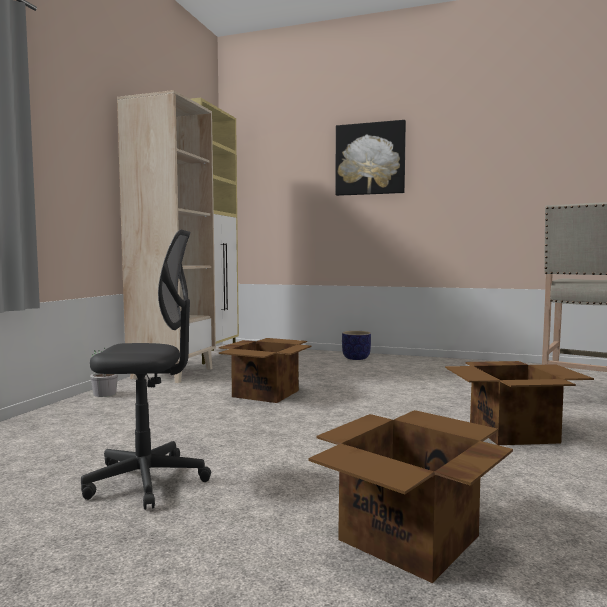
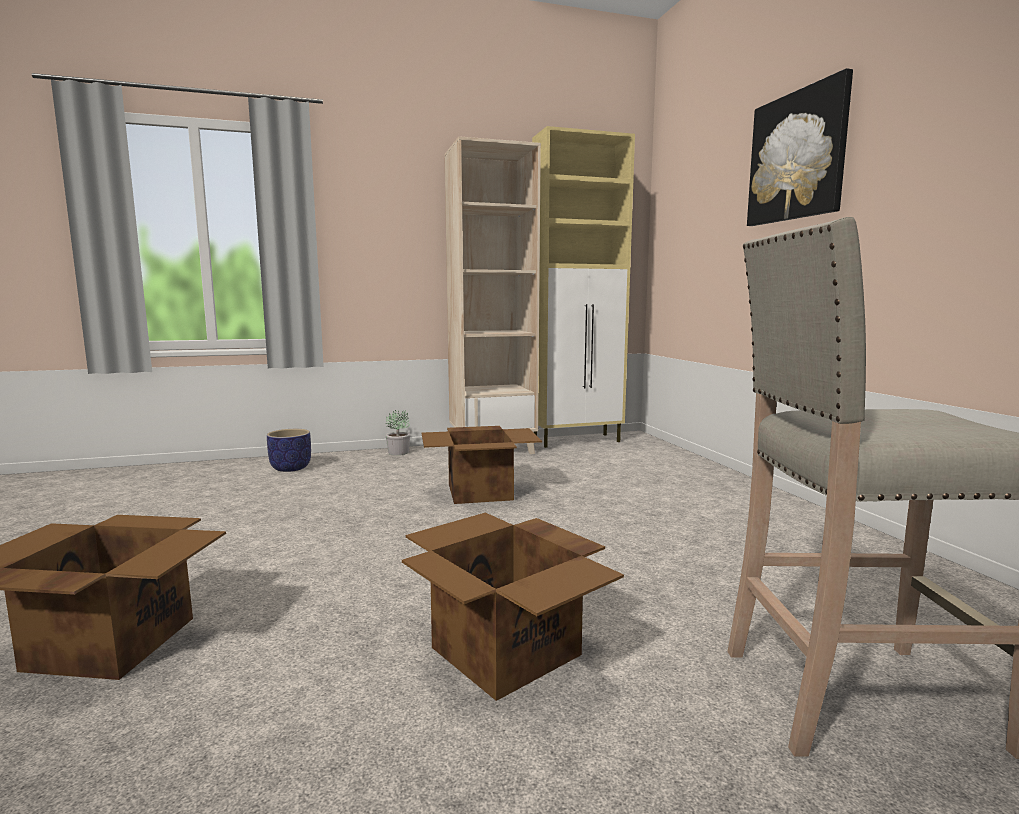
camera: 55 degrees right, 5 degrees up
grey office chair [81,229,211,510] -> none
planter [342,331,371,360] -> planter moved to [267,429,311,472]

